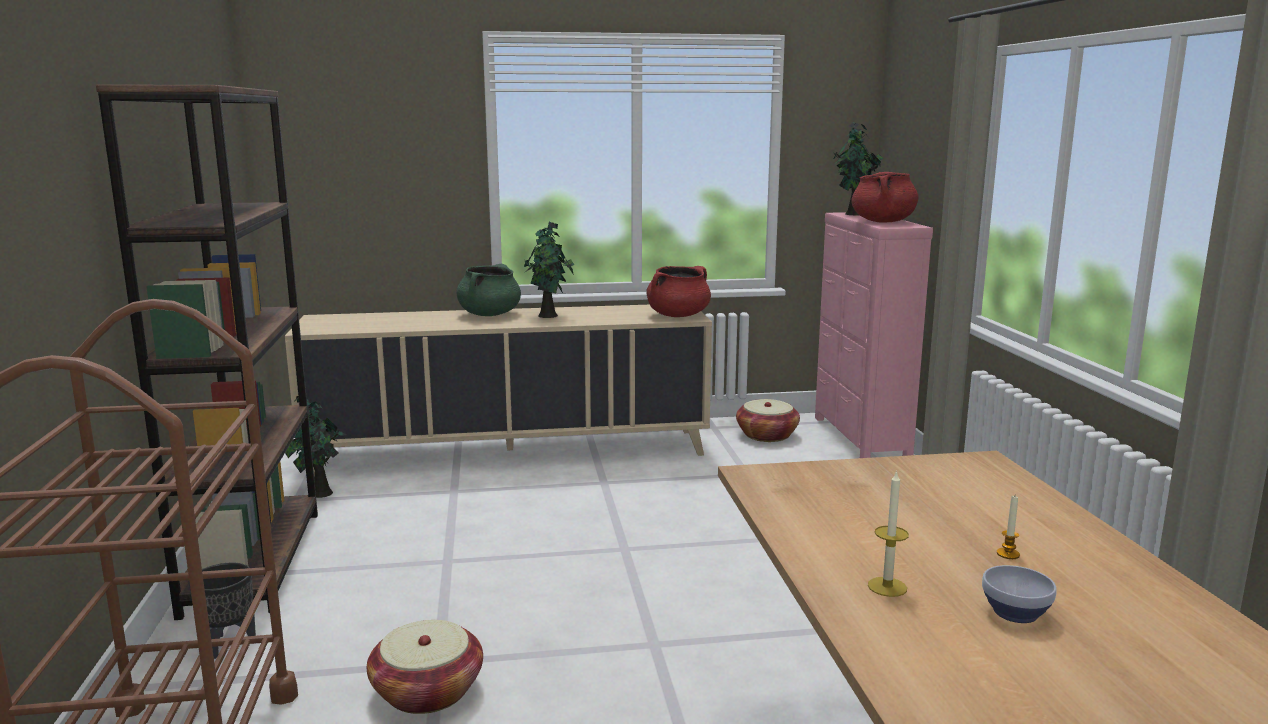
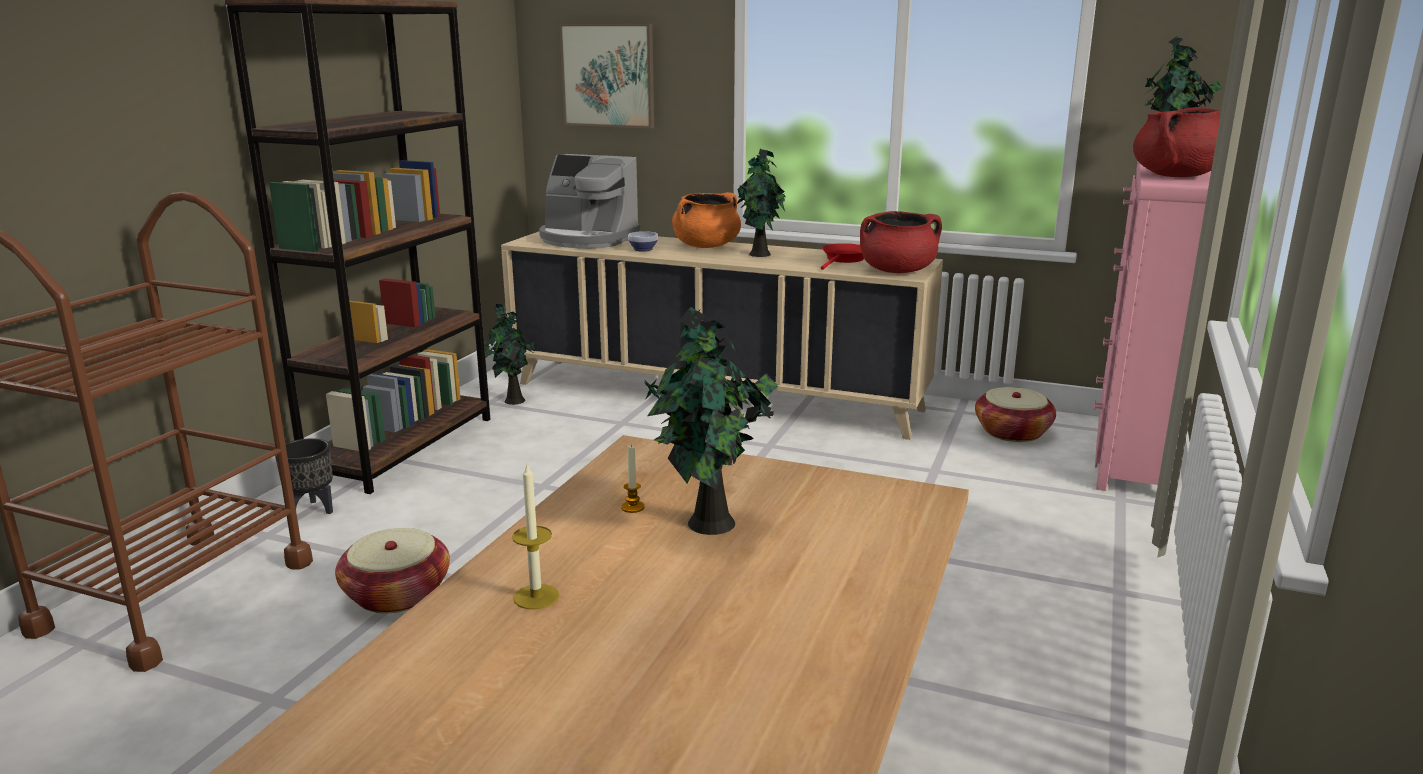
camera: 30 degrees right, 5 degrees up
green cooking pot [456,264,521,316] -> orange cooking pot [672,192,741,248]
bowl [982,565,1056,623] -> bowl moved to [628,231,658,252]
candle [997,496,1020,559] -> candle moved to [621,445,645,513]
none -> coffee machine [539,154,640,249]
none -> picture [559,24,654,129]
none -> potted plant [644,307,778,535]
none -> red frying pan [821,243,864,270]

